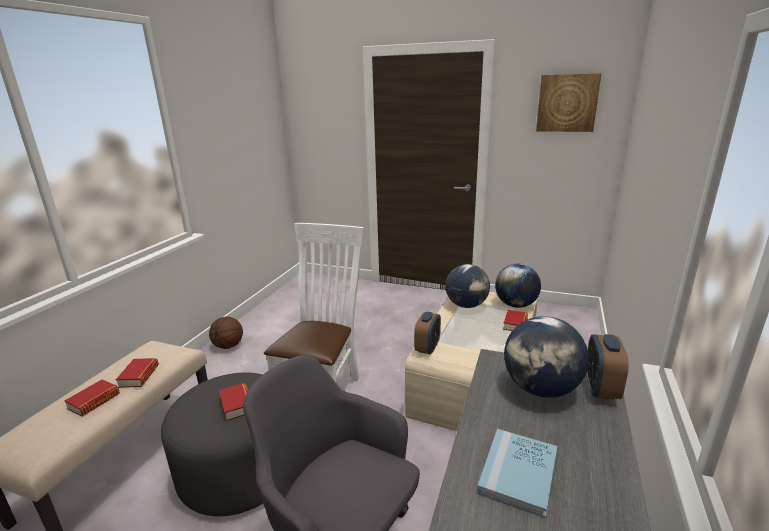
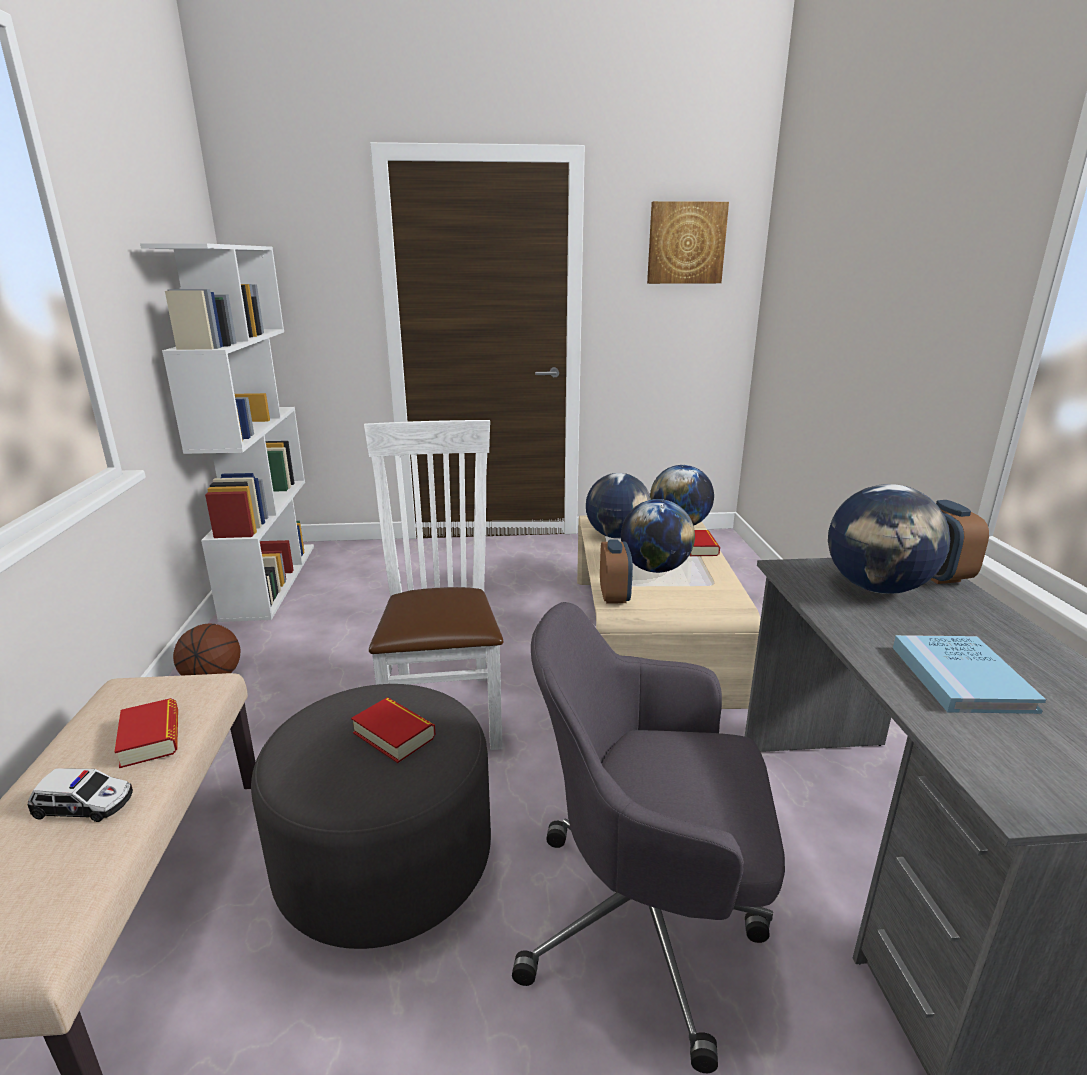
camera: 25 degrees left, 0 degrees up
book [64,379,120,416] -> toy car [28,768,133,822]
none -> white bookcase [140,243,314,622]
none -> globe [621,499,695,573]

